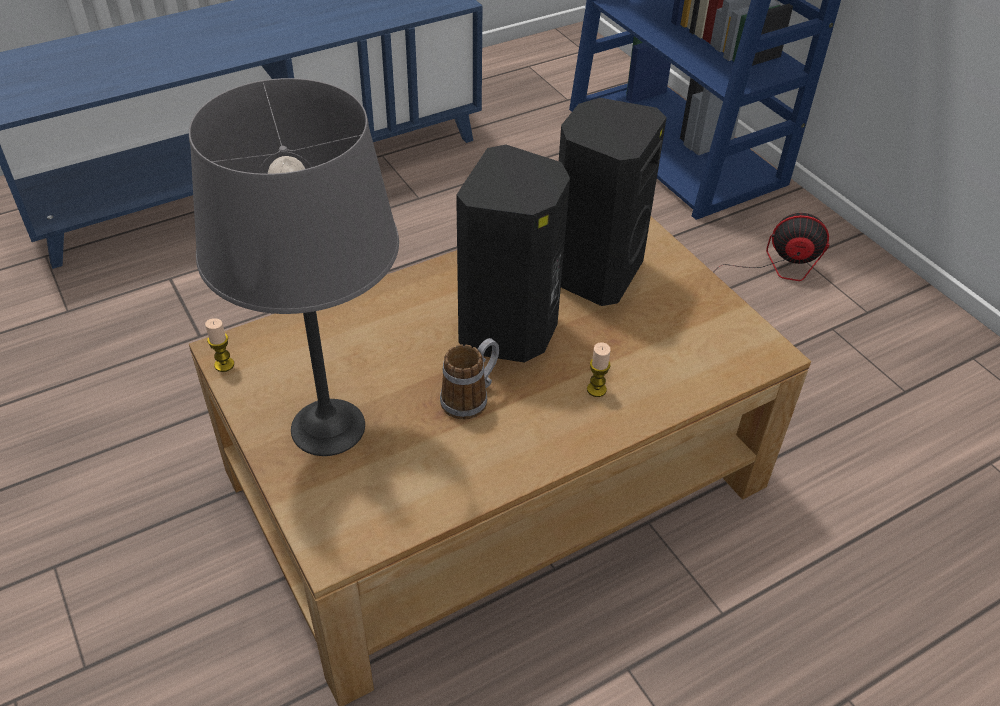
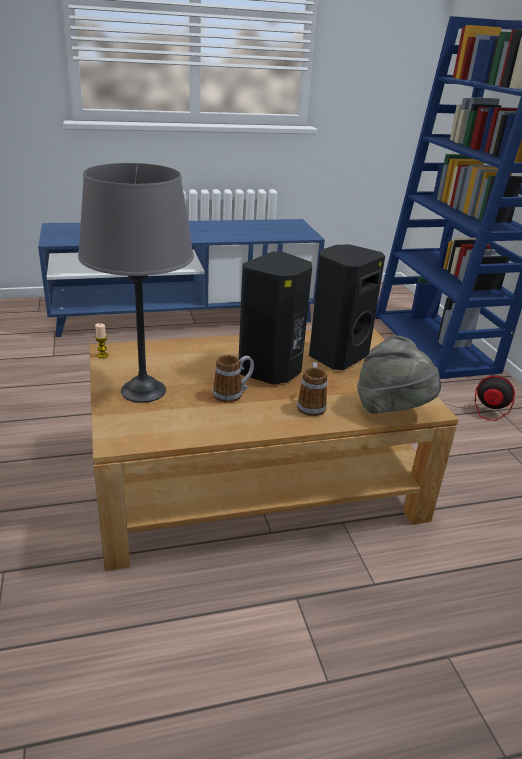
camera: 15 degrees right, 15 degrees down
candle [587,342,611,397] -> mug [297,362,328,416]
none -> grey hat [357,335,441,414]

